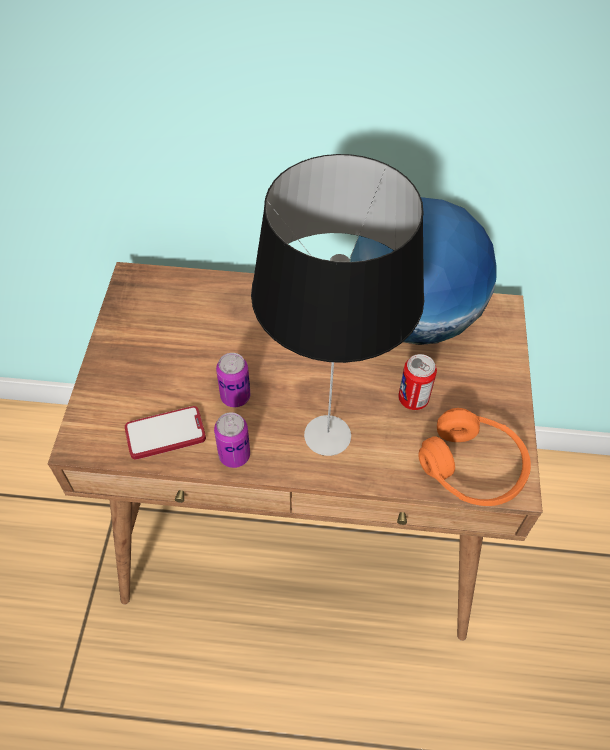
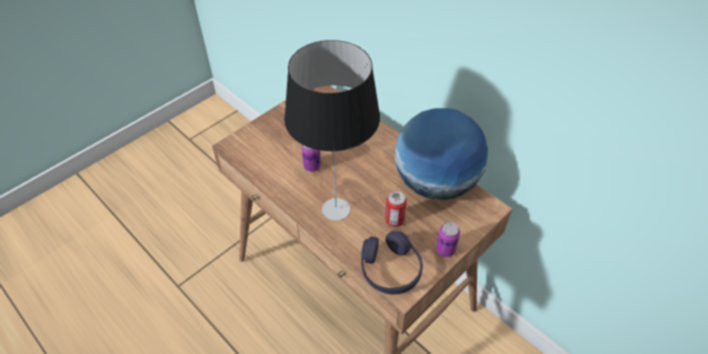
camera: 40 degrees right, 5 degrees down
phone [125,406,206,460] -> none
can [214,412,250,468] -> can moved to [436,222,460,257]
orange headphones [418,408,531,506] -> purple headphones [361,231,423,294]

